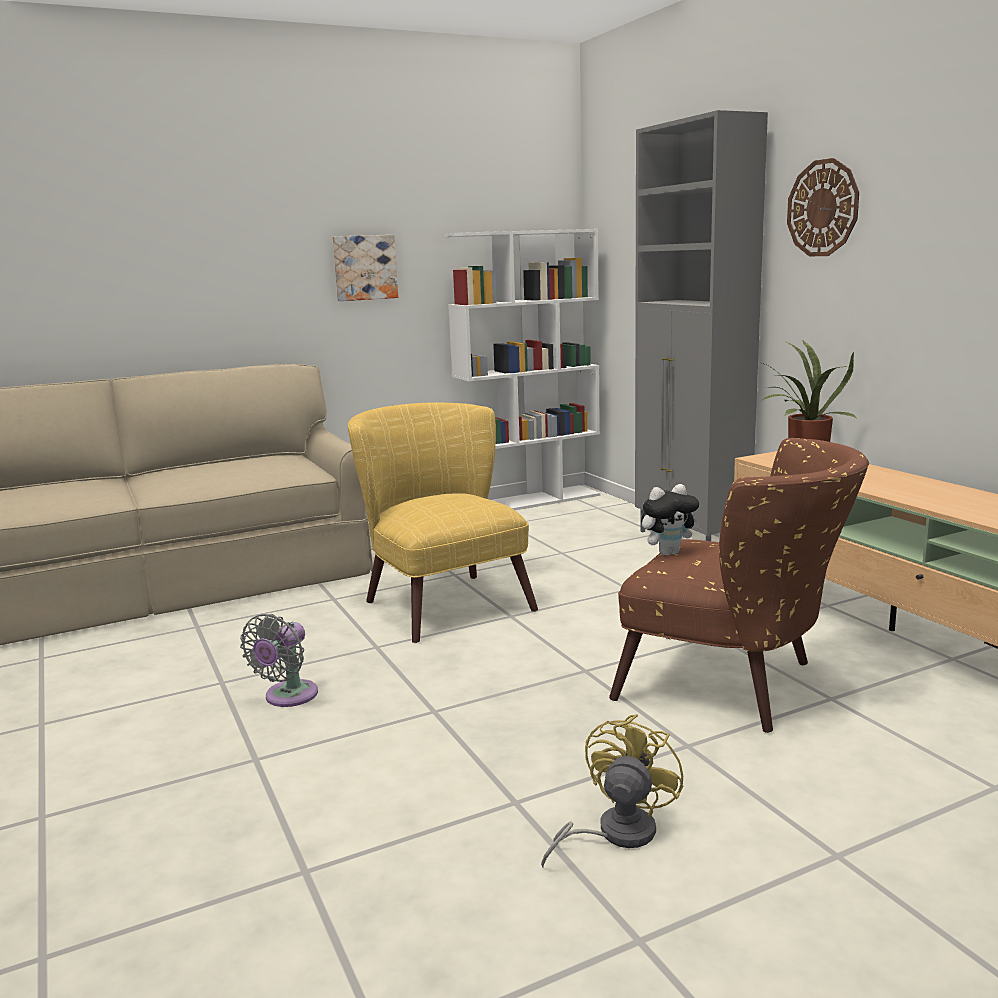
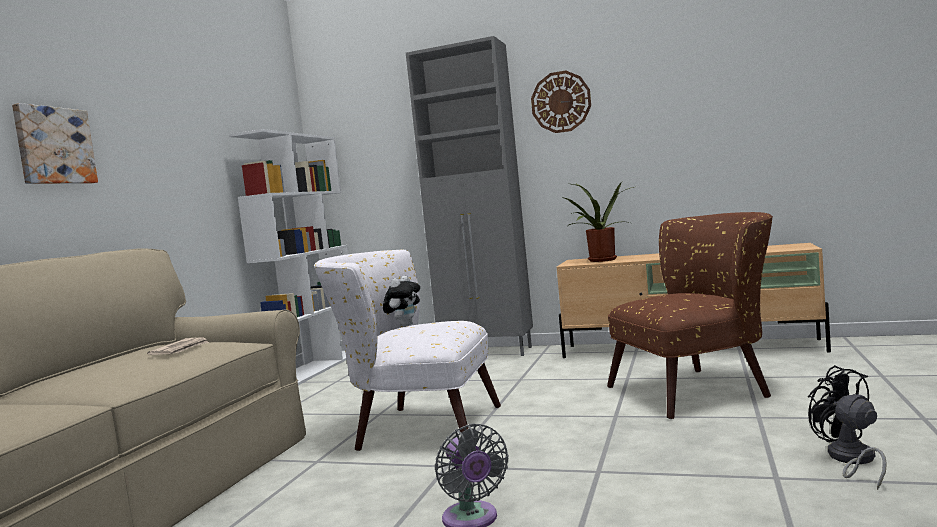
camera: 45 degrees left, 10 degrees down
picture [332,235,398,301] -> picture moved to [12,103,98,184]
yellow armchair [348,403,538,643] -> white armchair [314,250,501,451]
yellow fan [541,714,684,867] -> black fan [808,365,887,490]
plush toy [641,484,700,556] -> plush toy moved to [383,276,420,327]
none -> newspaper [147,338,209,355]

